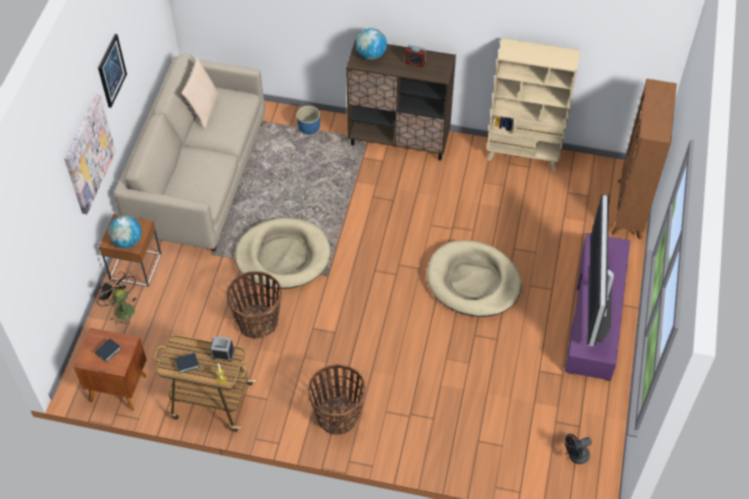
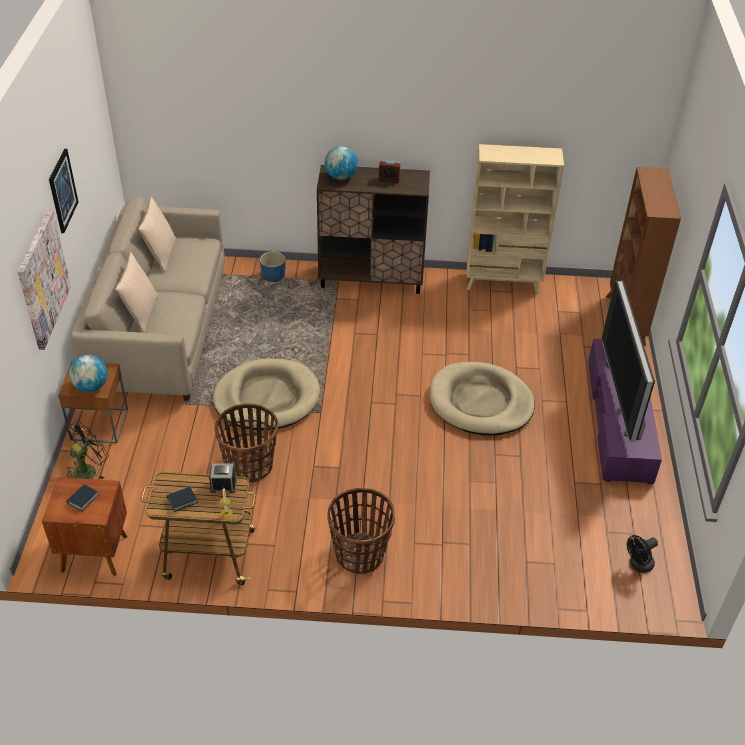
camera: 10 degrees left, 10 degrees down
black fan [94,271,136,325] -> black fan turned 90 degrees clockwise [65,421,108,479]
none -> beige pillow [115,252,159,333]

